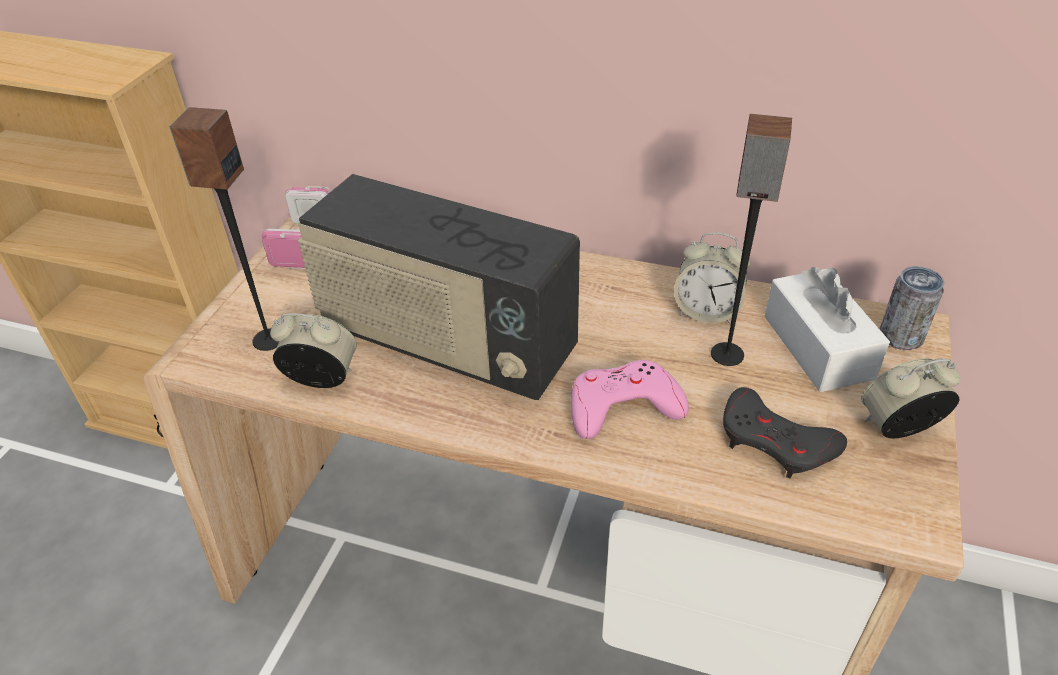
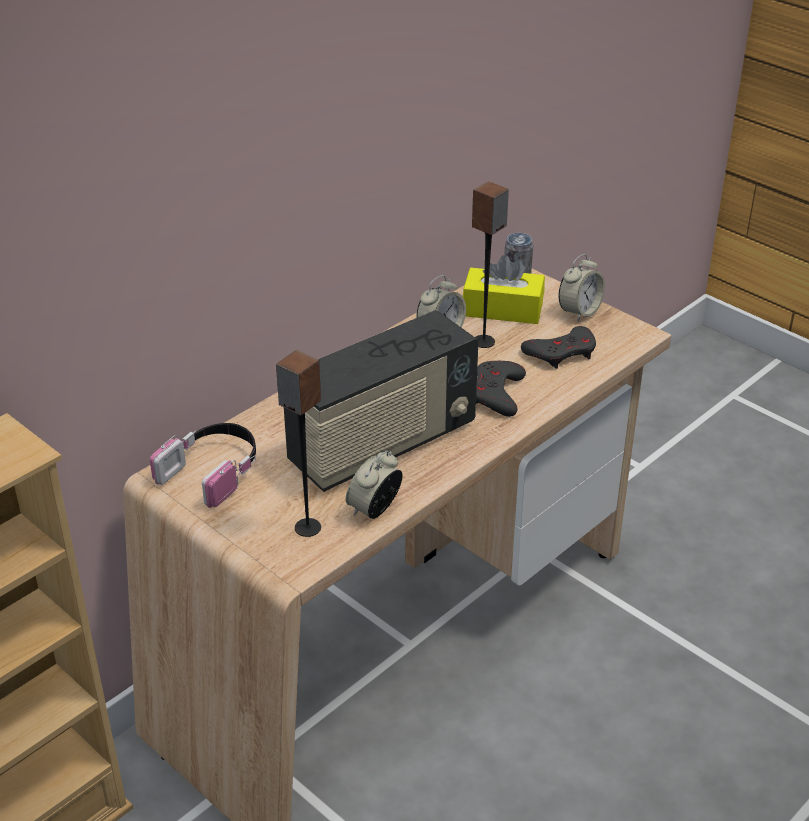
camera: 65 degrees left, 5 degrees down
pink game controller [571,360,689,439] -> grey game controller [476,361,526,417]
white tissue box [764,267,890,392] -> yellow tissue box [463,255,545,324]
alarm clock [861,358,961,438] -> alarm clock turned 150 degrees counterclockwise [559,254,605,322]

